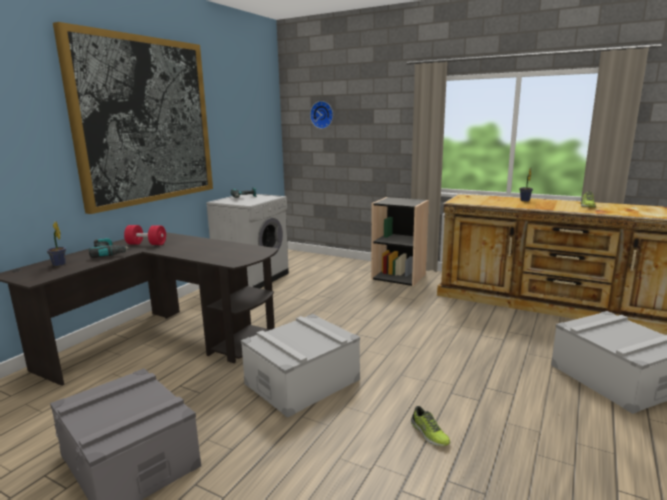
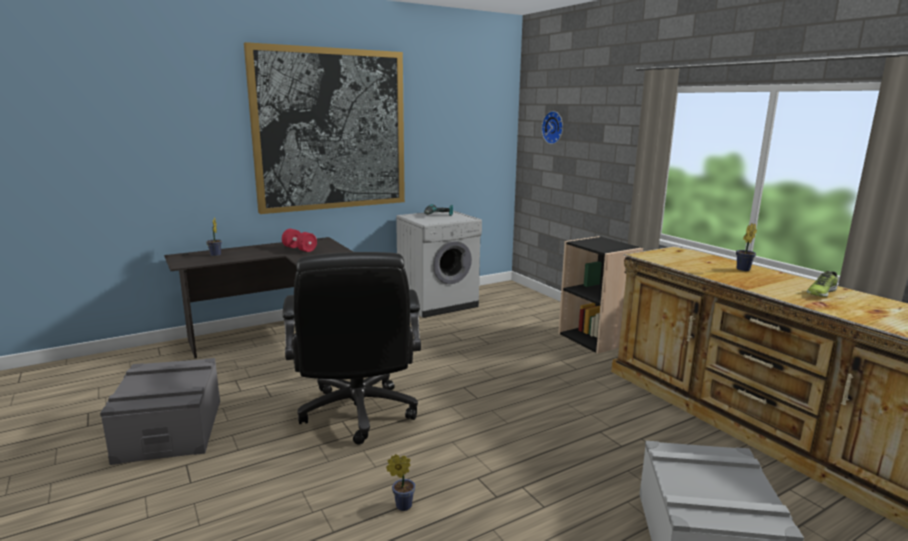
camera: 30 degrees right, 0 degrees up
power drill [89,238,130,258] -> none
grey storage box [241,314,360,418] -> black office chair [283,252,421,444]
shoe [411,406,451,446] -> potted plant [386,454,415,511]

